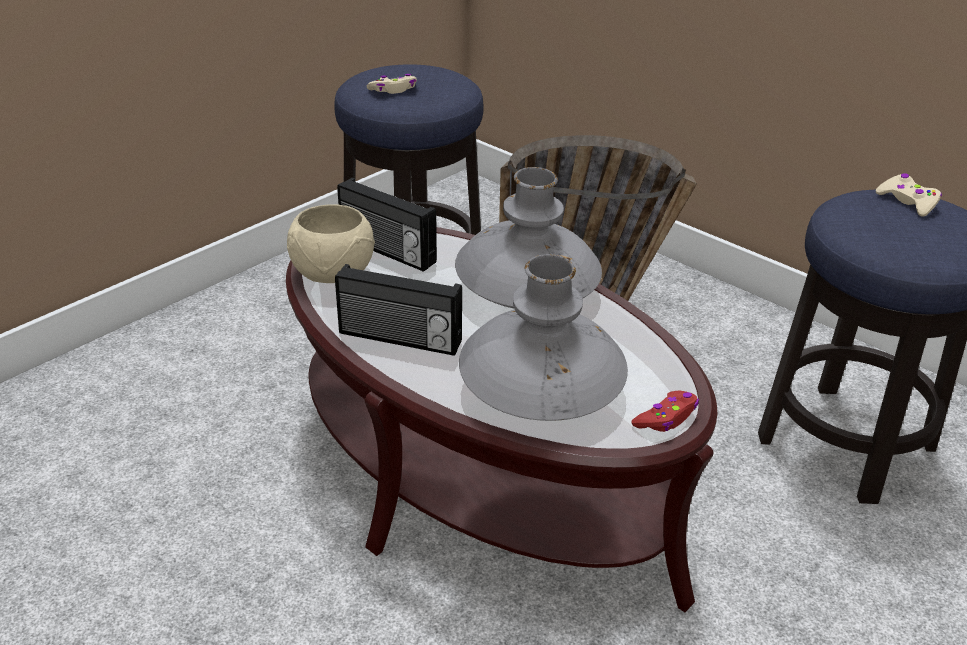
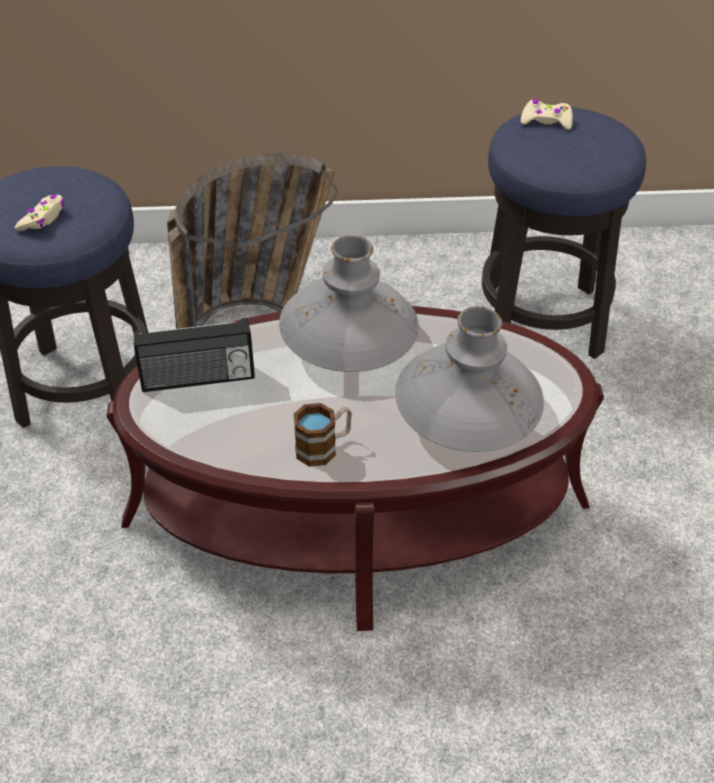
camera: 45 degrees left, 10 degrees up
beige bowl [287,204,375,283] -> none
radio [335,264,462,356] -> mug [294,403,352,467]
red game controller [631,390,699,432] -> none

